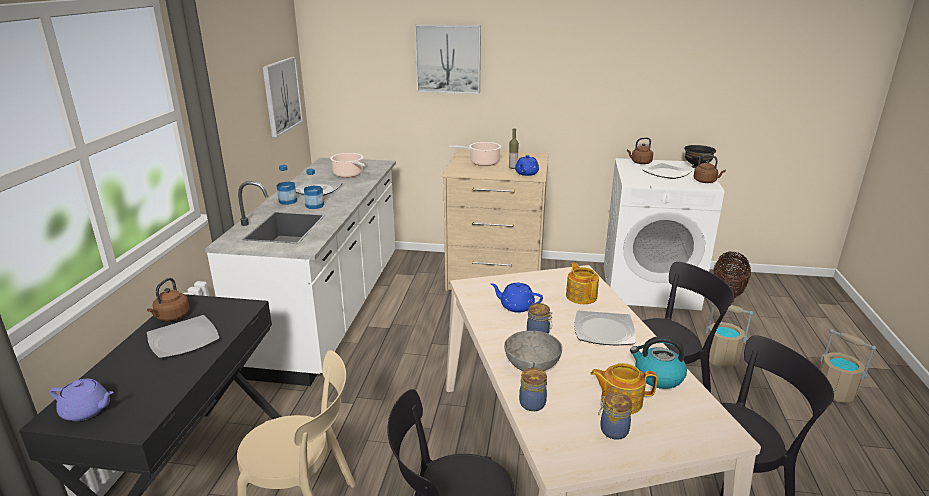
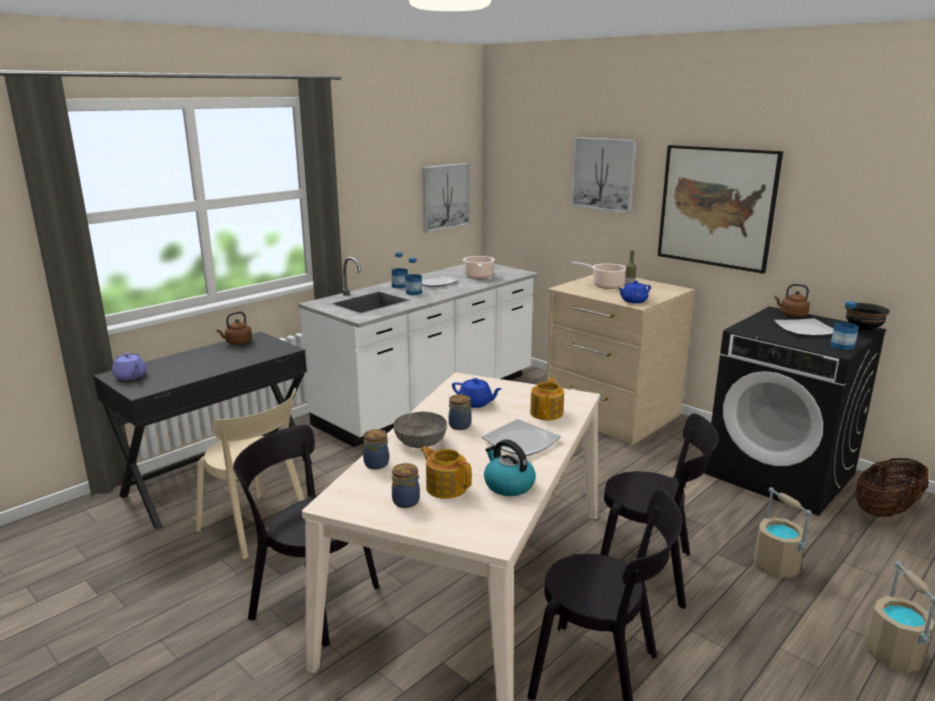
camera: 35 degrees right, 5 degrees down
plate [147,315,220,358] -> none
blue teapot [491,282,543,313] -> blue teapot turned 150 degrees clockwise [452,378,502,408]
white washing machine [604,158,724,310] -> black washing machine [705,306,887,516]
brown kettle [693,154,726,183] -> bottle [830,301,859,350]
none -> picture [658,145,783,274]

